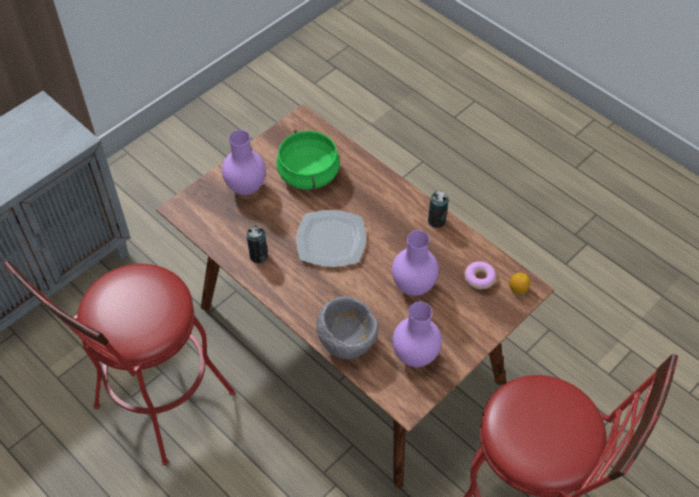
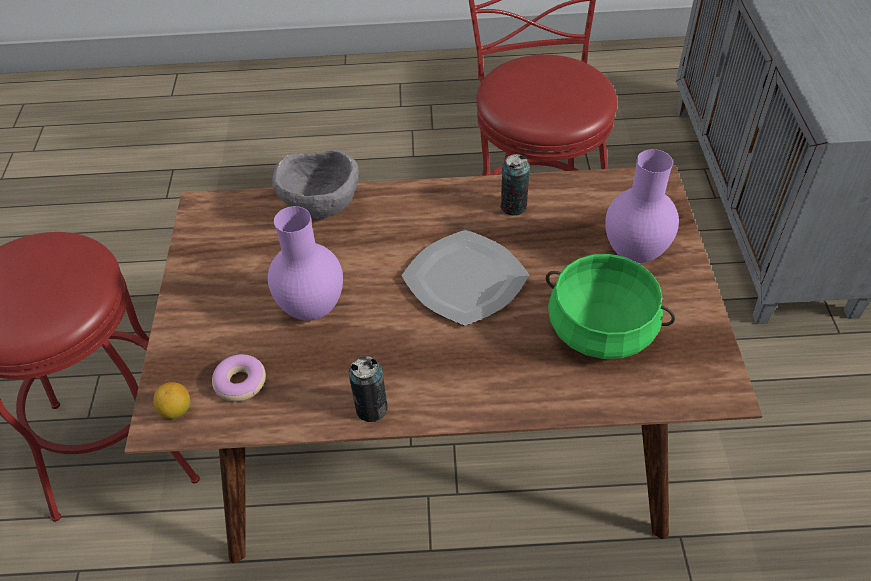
camera: 135 degrees right, 5 degrees down
purple vase [393,302,442,367] -> none

